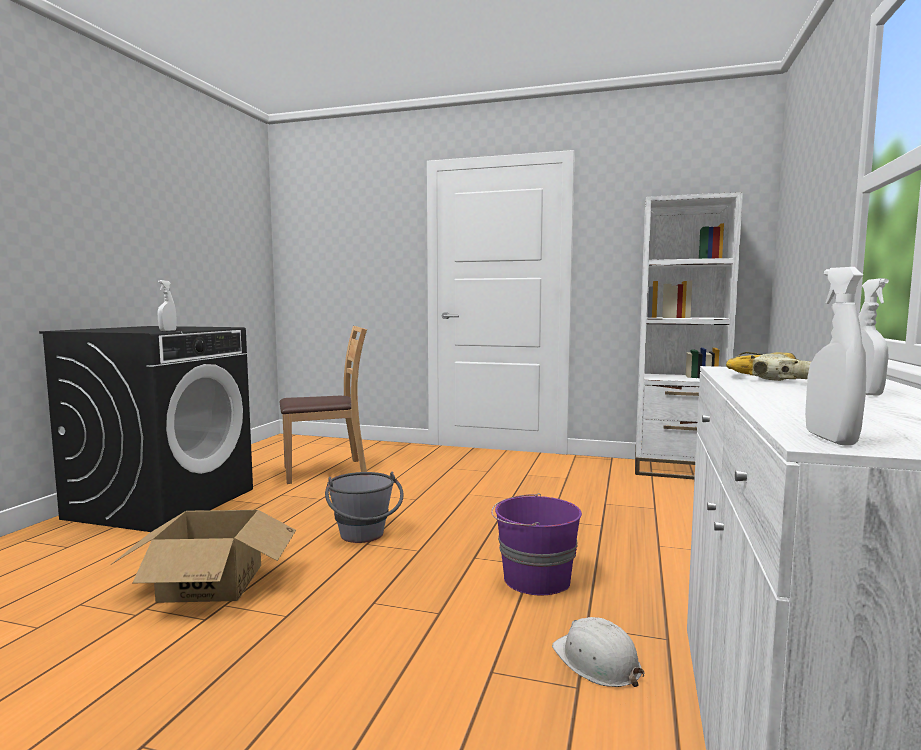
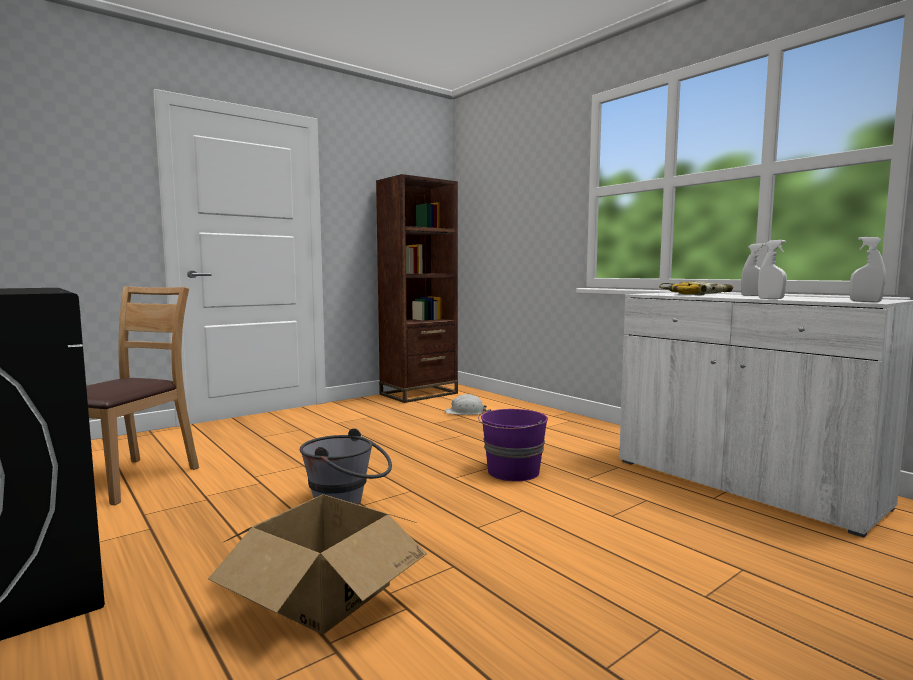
camera: 55 degrees left, 0 degrees up
white spray bottle [158,280,177,331] -> white spray bottle moved to [758,240,787,299]
white hard hat [552,617,645,687] -> white hard hat moved to [445,394,487,415]
white bookcase [635,192,743,479] -> brown bookcase [376,174,458,403]

